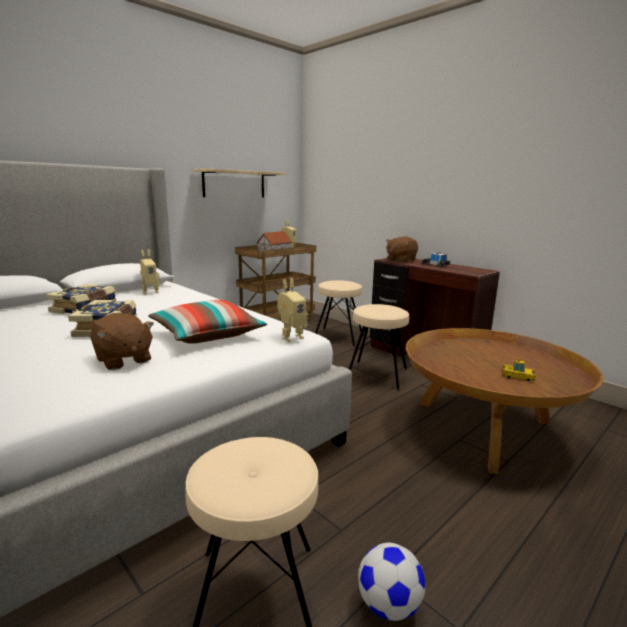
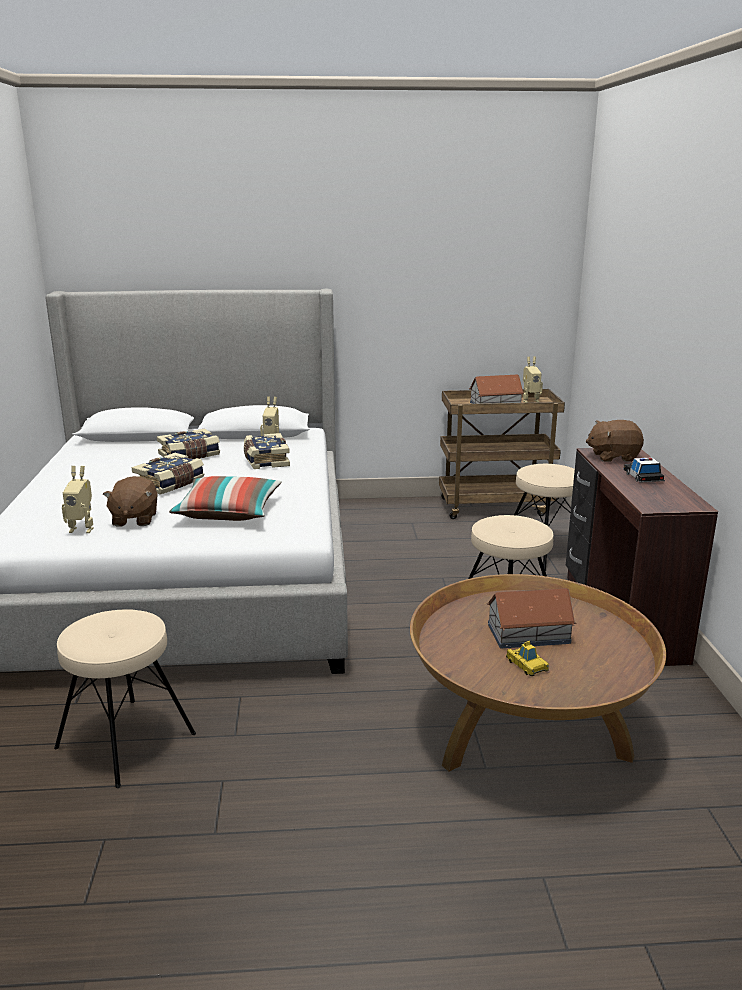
camera: 40 degrees right, 5 degrees up
beige shelf [192,168,286,198] -> none
toy robot [278,278,308,342] -> toy robot moved to [62,466,94,533]
football [358,543,425,621] -> none
none -> book [244,433,290,469]
none -> toy house [487,588,576,649]

